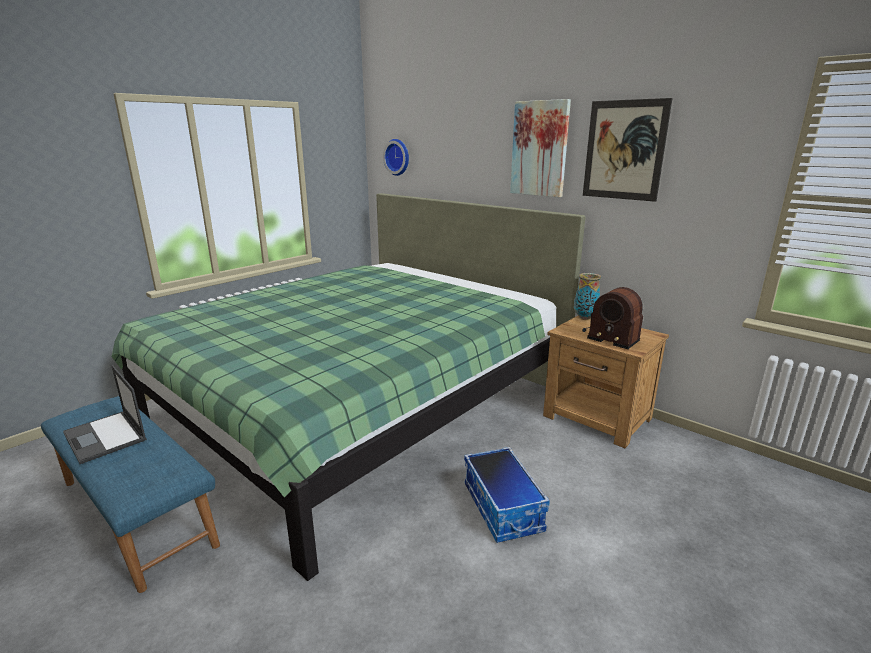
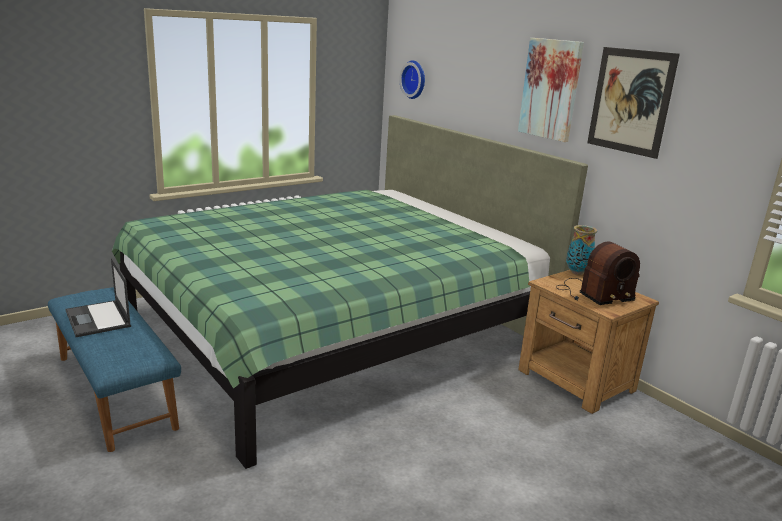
camera: 10 degrees right, 0 degrees up
storage box [464,447,550,543] -> none
radio [582,287,643,349] -> radio turned 75 degrees counterclockwise [556,242,640,305]

